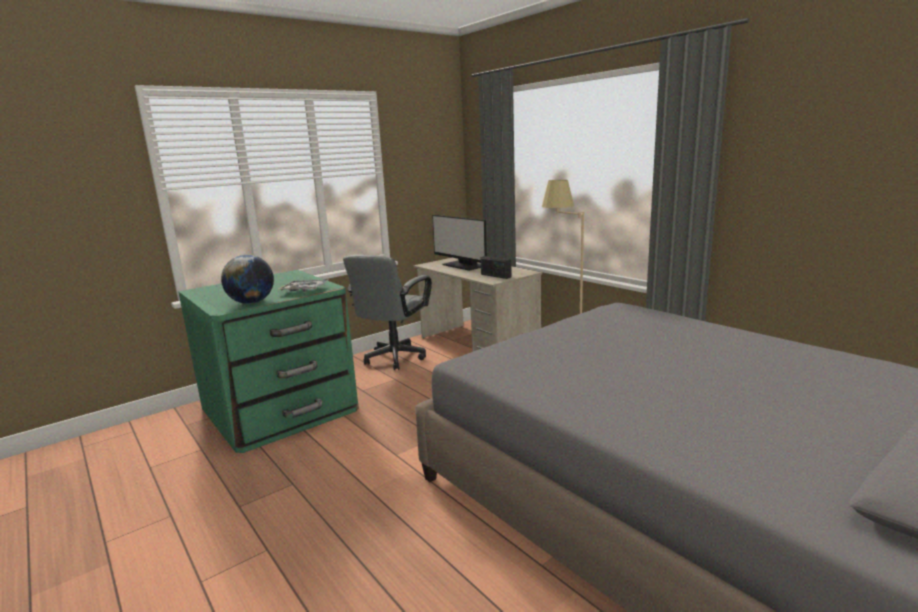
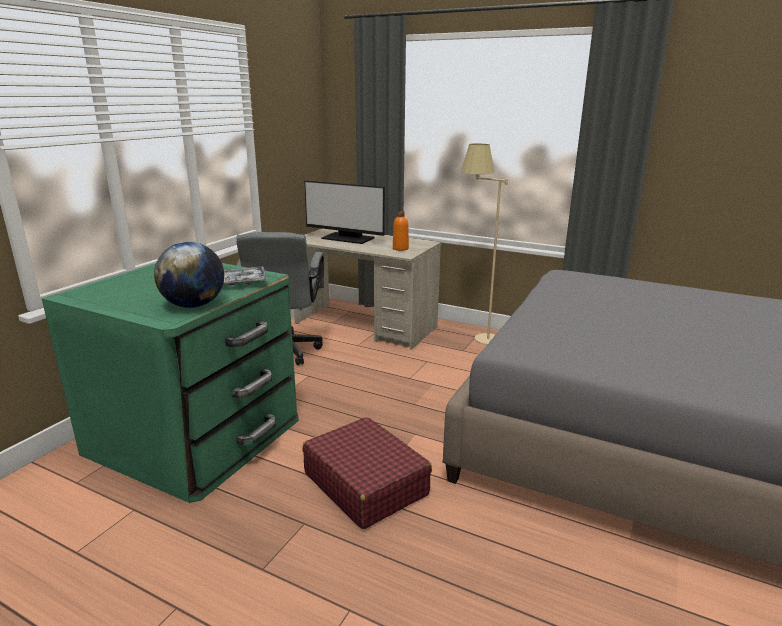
camera: 25 degrees left, 5 degrees up
radio [481,256,512,279] -> orange bottle [393,211,409,251]
none -> red suitcase [303,417,432,529]

